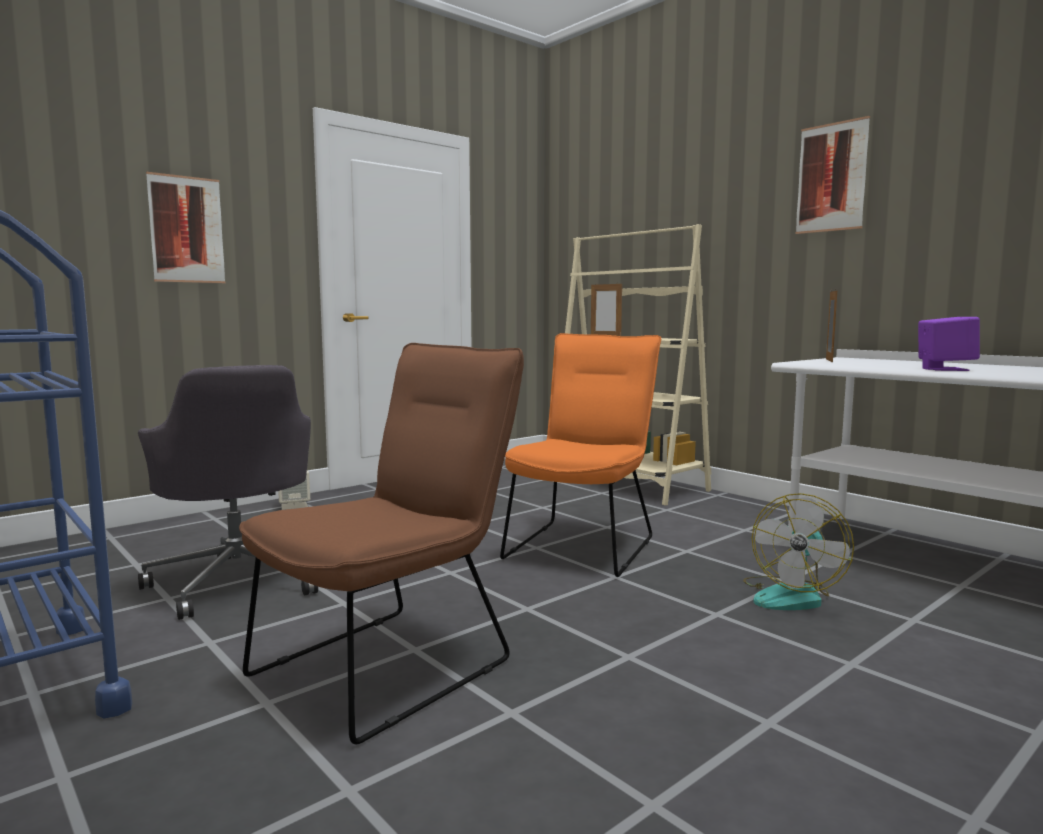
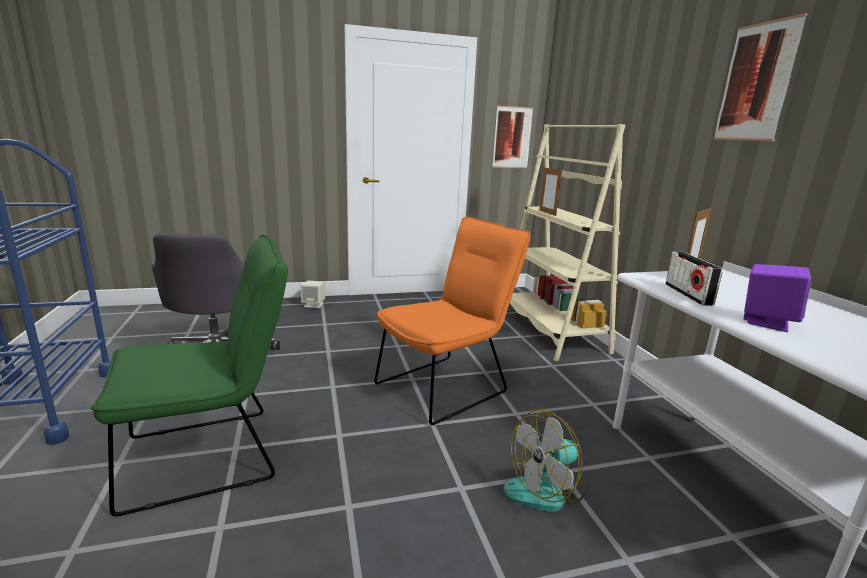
camera: 25 degrees right, 10 degrees up
picture [146,172,225,283] -> picture moved to [492,105,533,168]
brown chair [239,343,524,745] -> green chair [91,235,288,516]
none -> radio [666,251,723,306]

